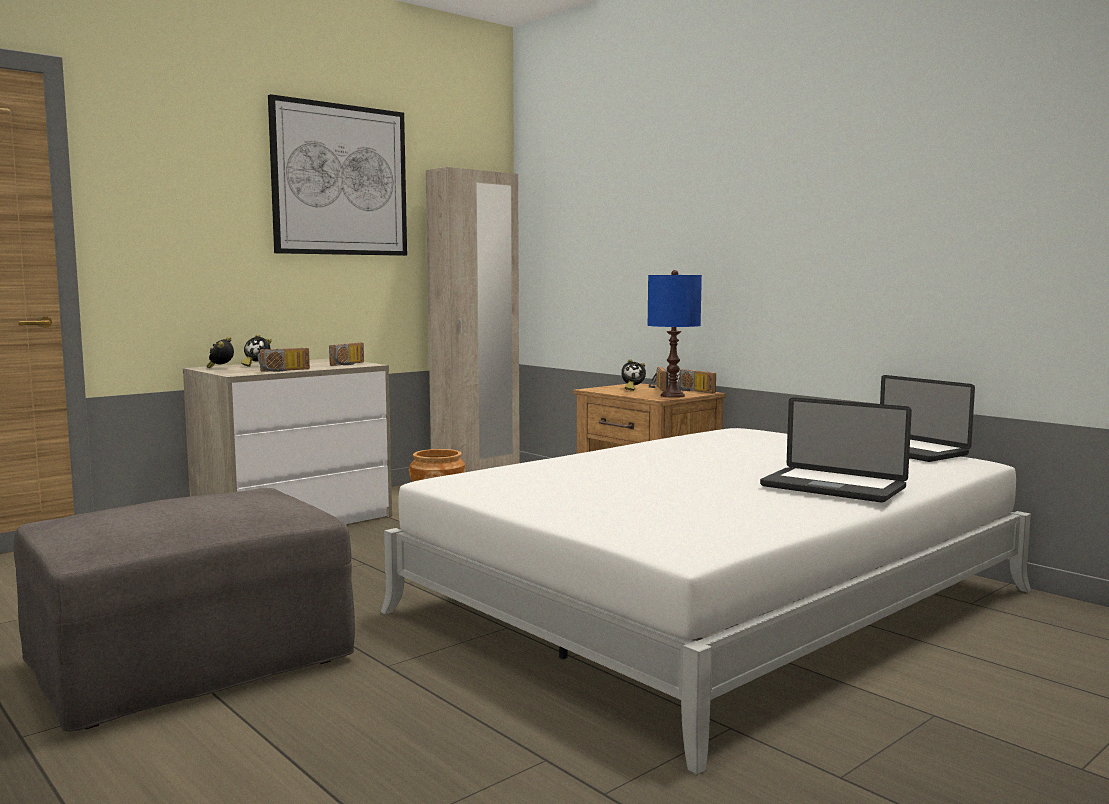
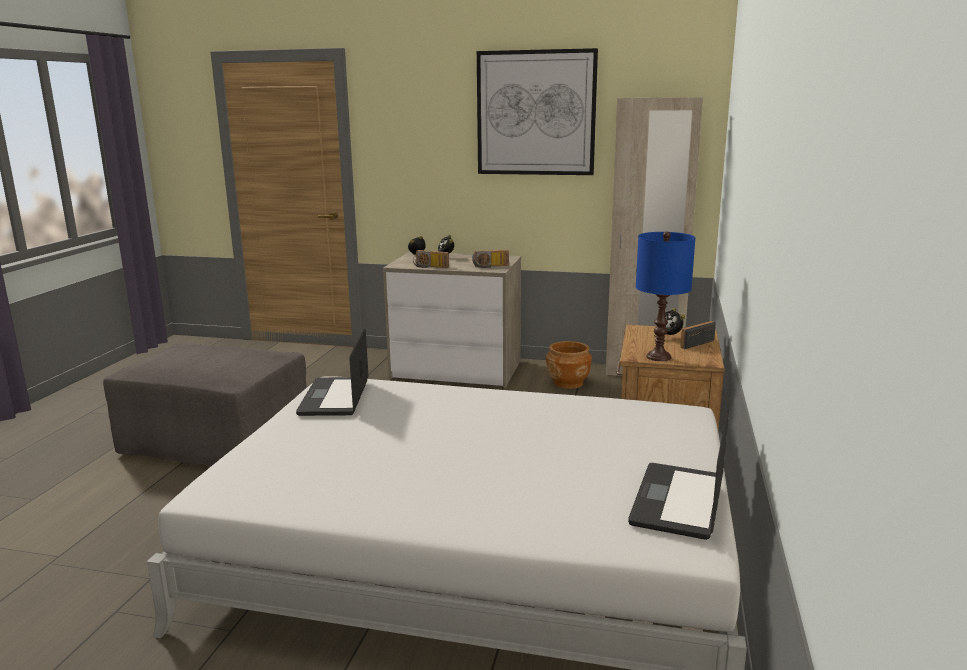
camera: 55 degrees right, 10 degrees up
radio [677,369,716,393] -> none
laptop [760,397,912,502] -> laptop moved to [296,328,368,416]

